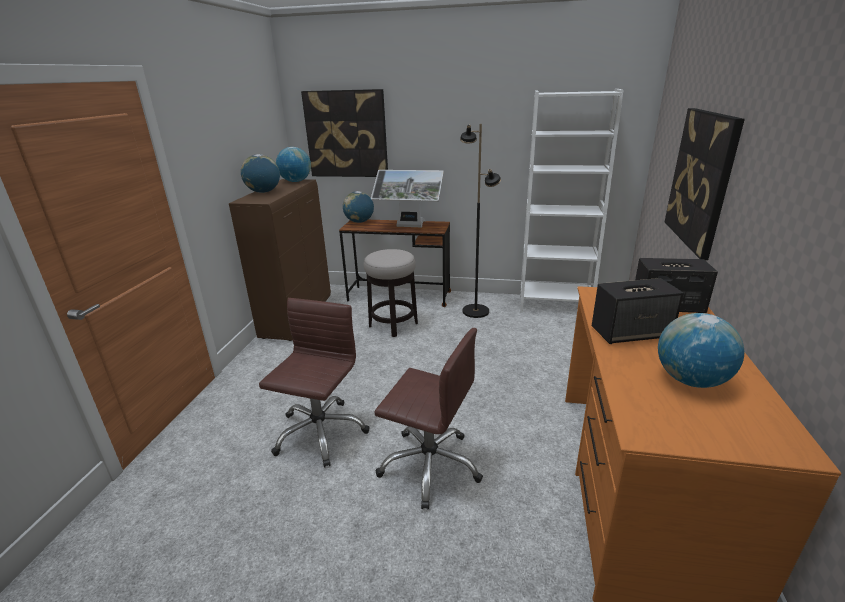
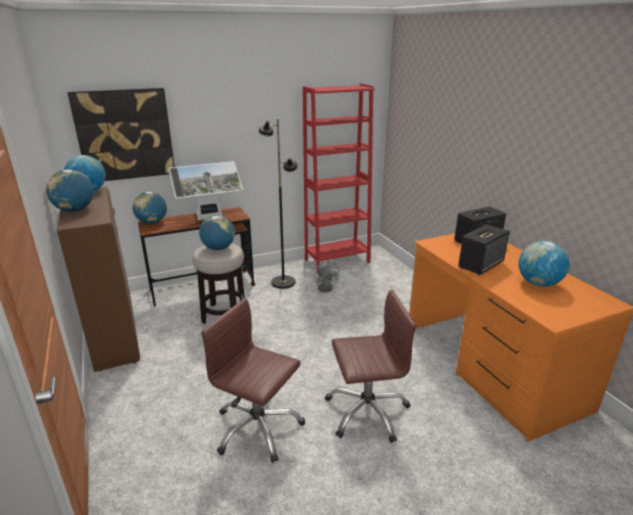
camera: 35 degrees left, 0 degrees up
brown office chair [259,298,370,468] -> brown office chair turned 45 degrees counterclockwise [201,298,305,463]
white bookcase [520,89,623,313] -> red bookcase [303,84,375,273]
picture [665,108,745,260] -> none
none -> globe [199,215,235,250]
none -> grey fan [315,260,340,292]

